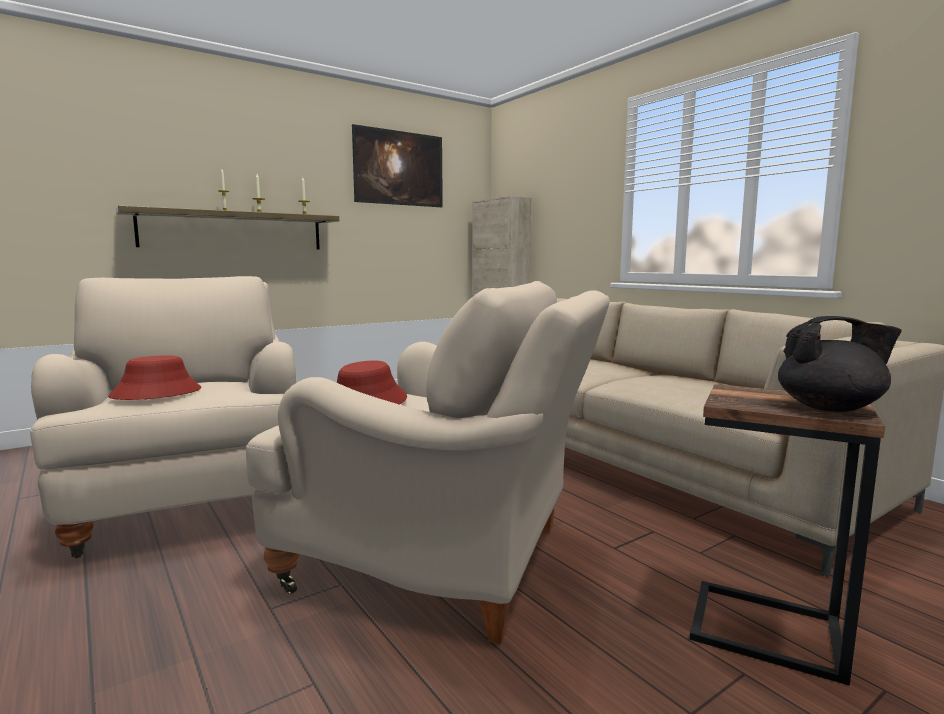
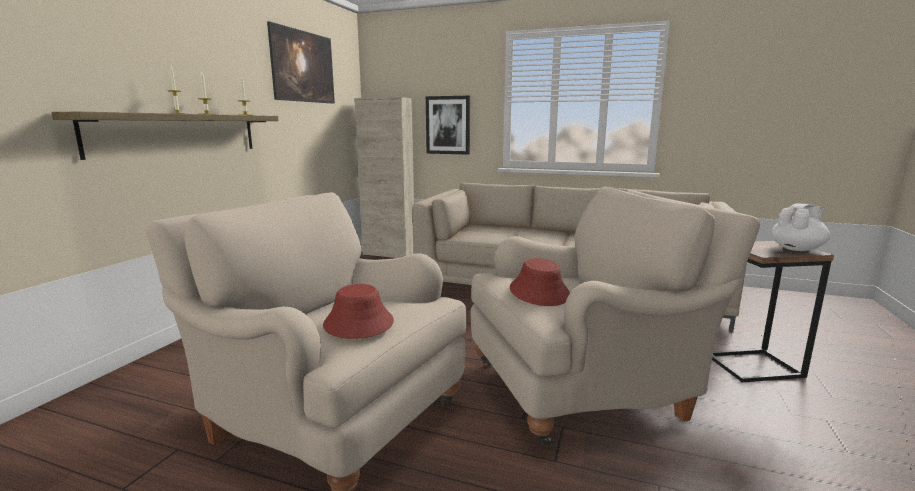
camera: 35 degrees left, 5 degrees up
black teapot [778,316,902,412] -> white teapot [771,204,830,251]
none -> picture [426,96,470,155]

